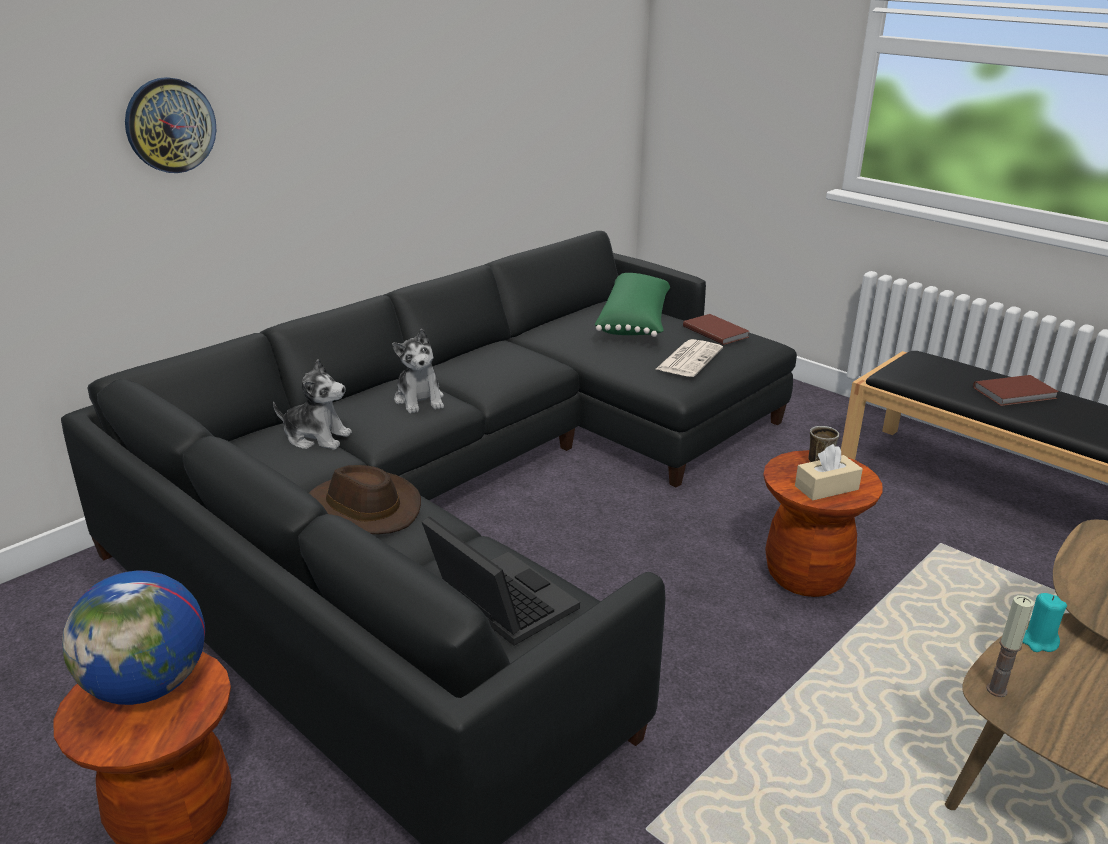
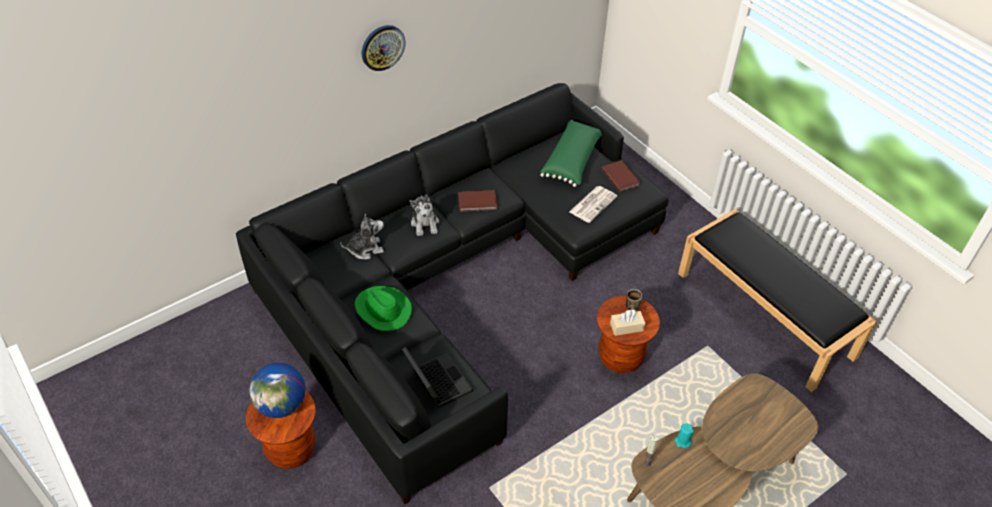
camera: 10 degrees right, 20 degrees up
wall clock [125,77,216,173] -> wall clock moved to [362,25,406,71]
plush toy [273,359,352,450] -> plush toy turned 45 degrees counterclockwise [340,214,384,259]
brown hat [309,465,421,534] -> green hat [355,286,412,331]
brown book [973,375,1059,406] -> brown book moved to [458,190,497,212]

